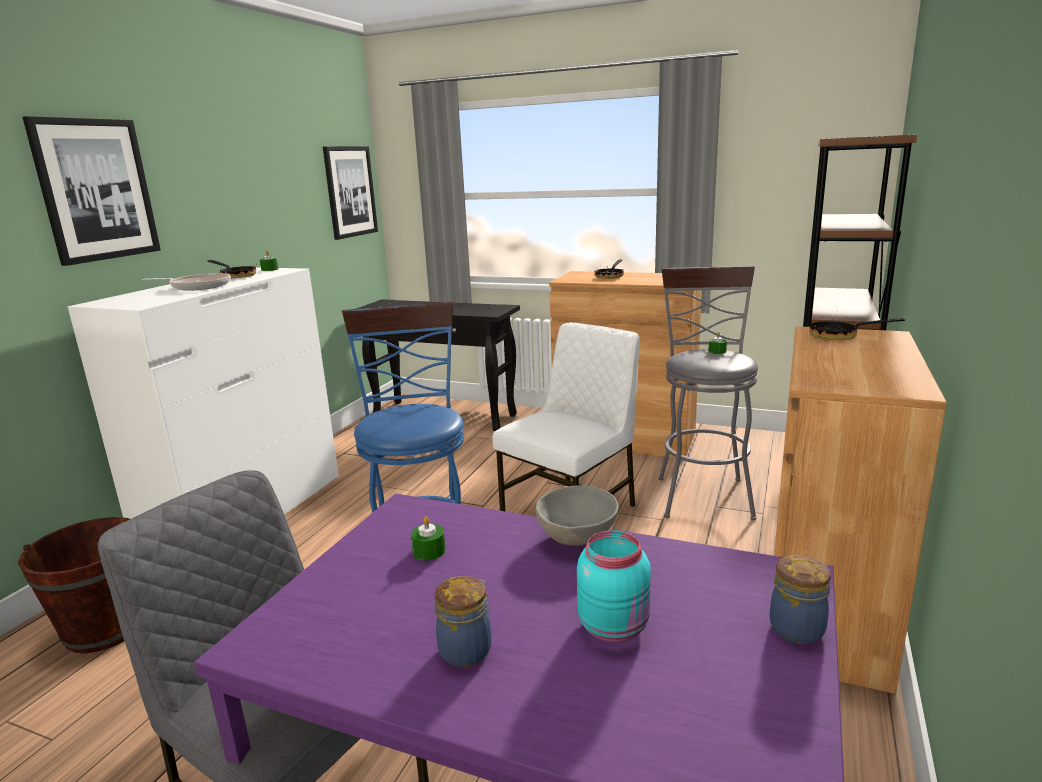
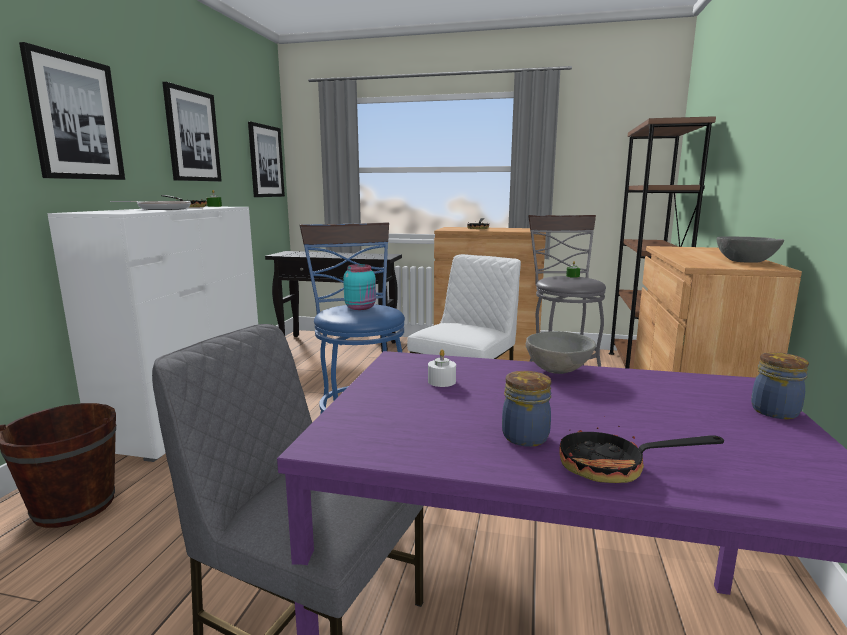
camera: 10 degrees left, 5 degrees down
green candle [411,516,446,560] -> white candle [428,349,456,387]
turquoise jar [577,530,651,642] -> turquoise jar moved to [343,264,376,310]
frying pan [809,317,905,340] -> frying pan moved to [559,426,724,483]
none -> picture [162,82,222,181]
none -> grey bowl [717,236,784,263]

